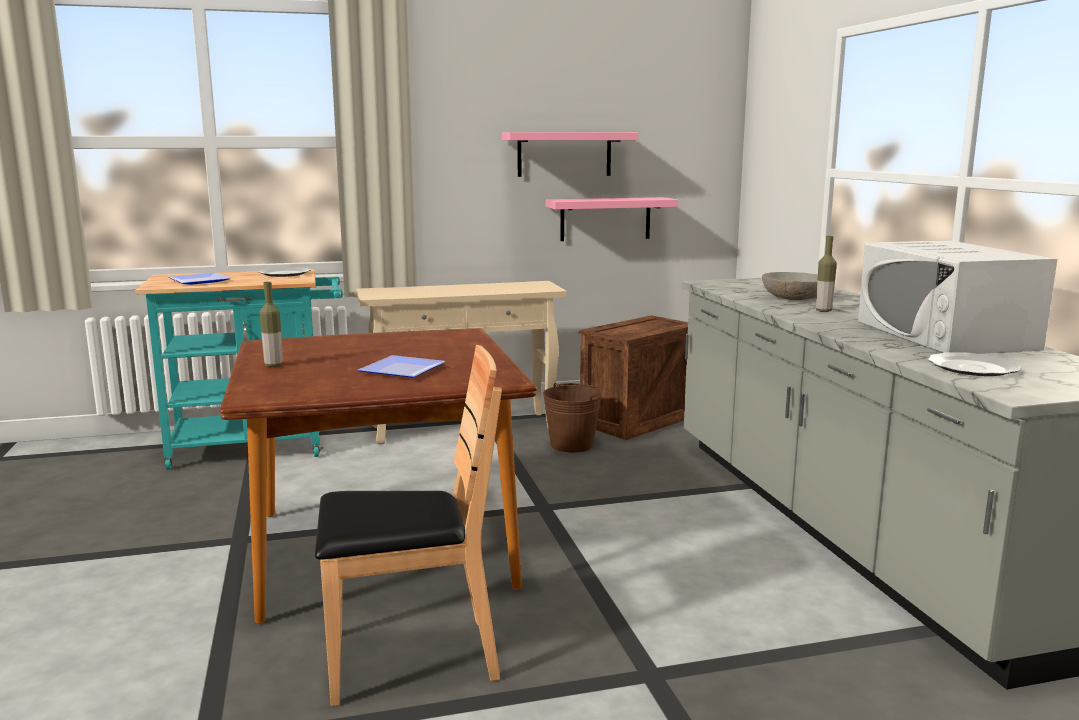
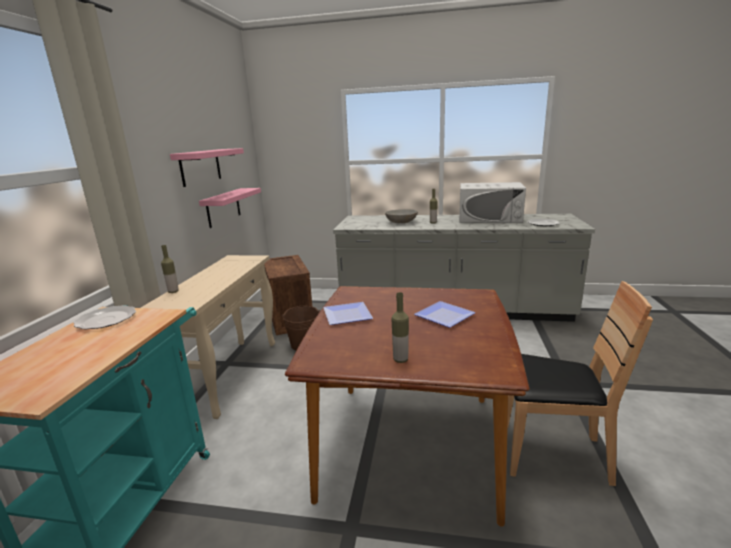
camera: 65 degrees left, 5 degrees up
plate [169,273,231,285] -> plate moved to [323,302,373,325]
brown chair [315,345,502,706] -> brown chair turned 90 degrees clockwise [508,281,653,486]
none -> bottle [161,245,179,293]

